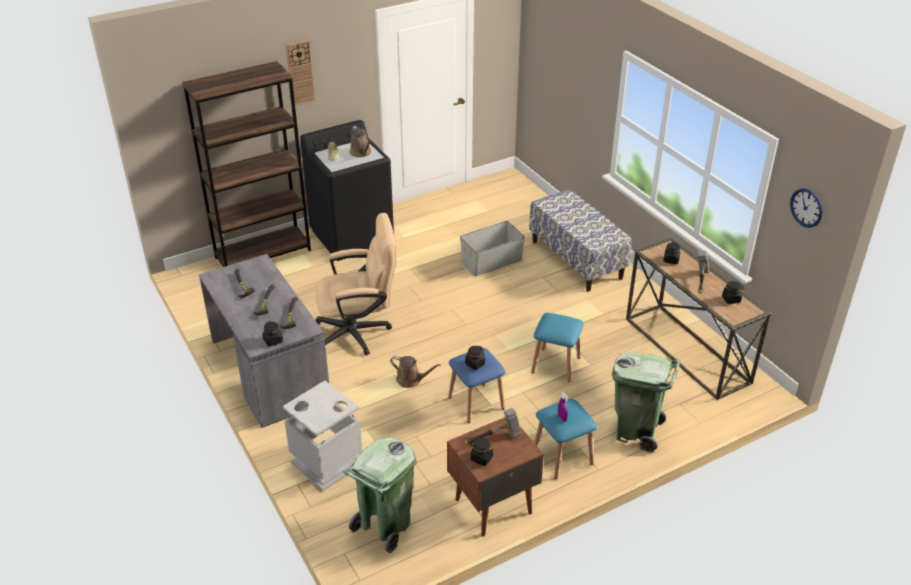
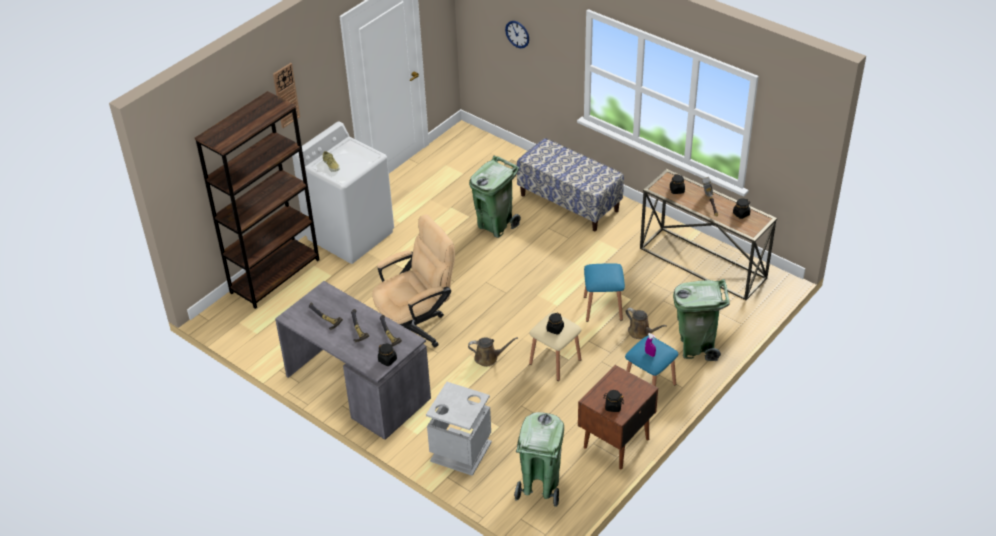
camera: 20 degrees left, 5 degrees up
black washing machine [300,120,394,261] -> white washing machine [292,121,394,264]
brown watering can [350,126,371,157] -> brown watering can moved to [625,308,667,339]
blue stool [448,348,506,423] -> beige stool [529,312,582,381]
grey storage box [460,221,525,276] -> green trash can [469,156,521,238]
hammer [464,408,521,445] -> none
wall clock [790,188,823,228] -> wall clock moved to [505,21,529,48]

